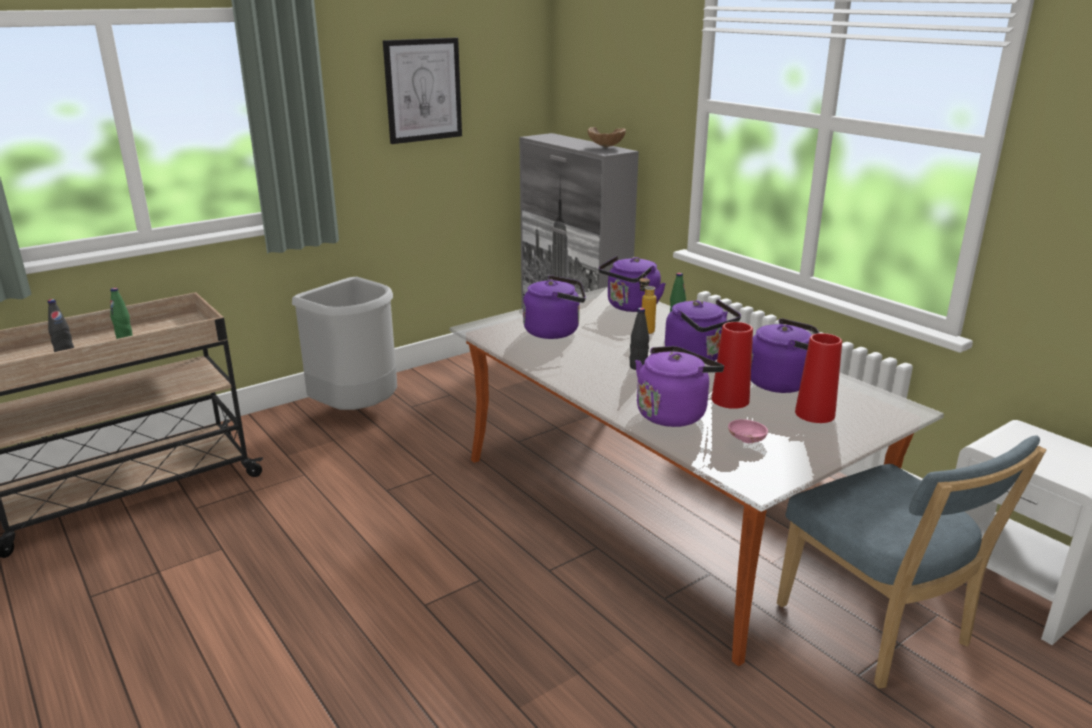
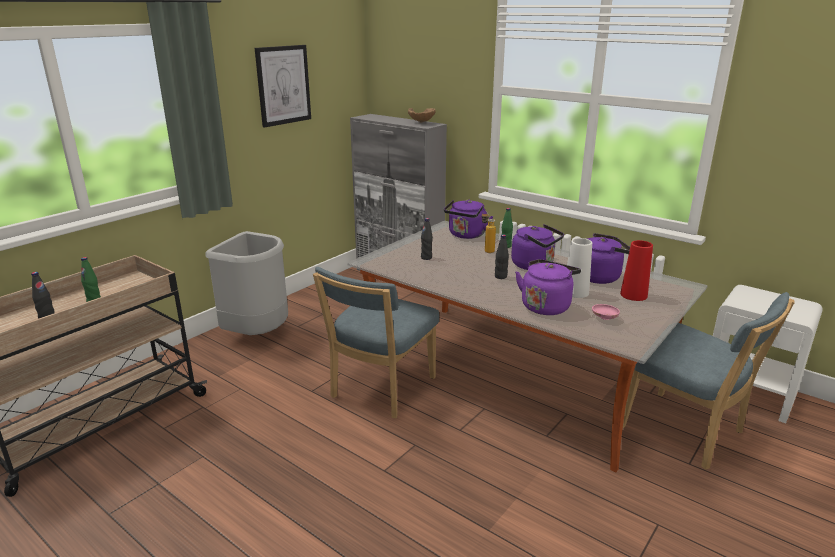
camera: 15 degrees left, 0 degrees up
purple kettle [523,275,586,339] -> black bottle [421,218,433,260]
red vase [711,322,753,409] -> white vase [567,238,592,298]
none -> blue chair [313,267,439,418]

